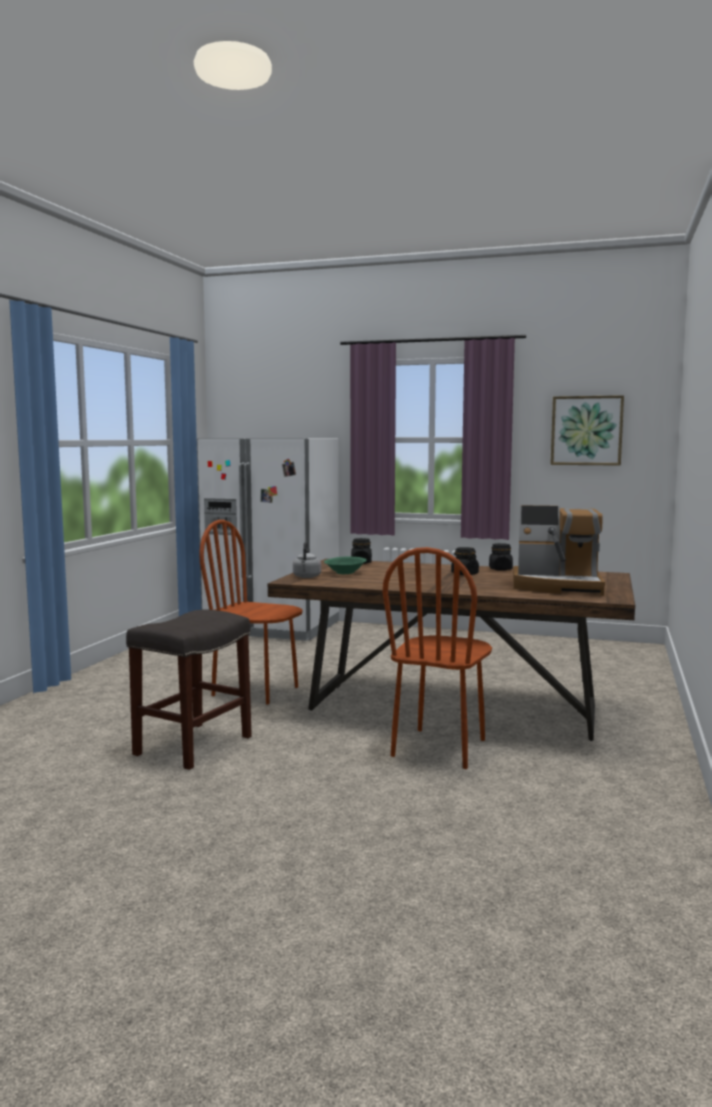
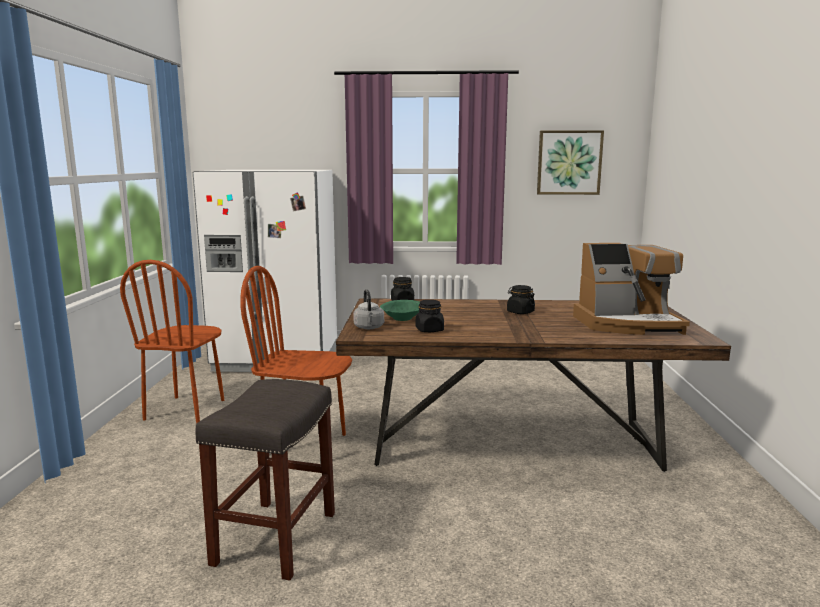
camera: 15 degrees left, 5 degrees up
brown chair [383,547,492,769] -> brown chair moved to [120,260,224,424]
black jar [489,543,513,571] -> black jar moved to [416,300,444,332]

